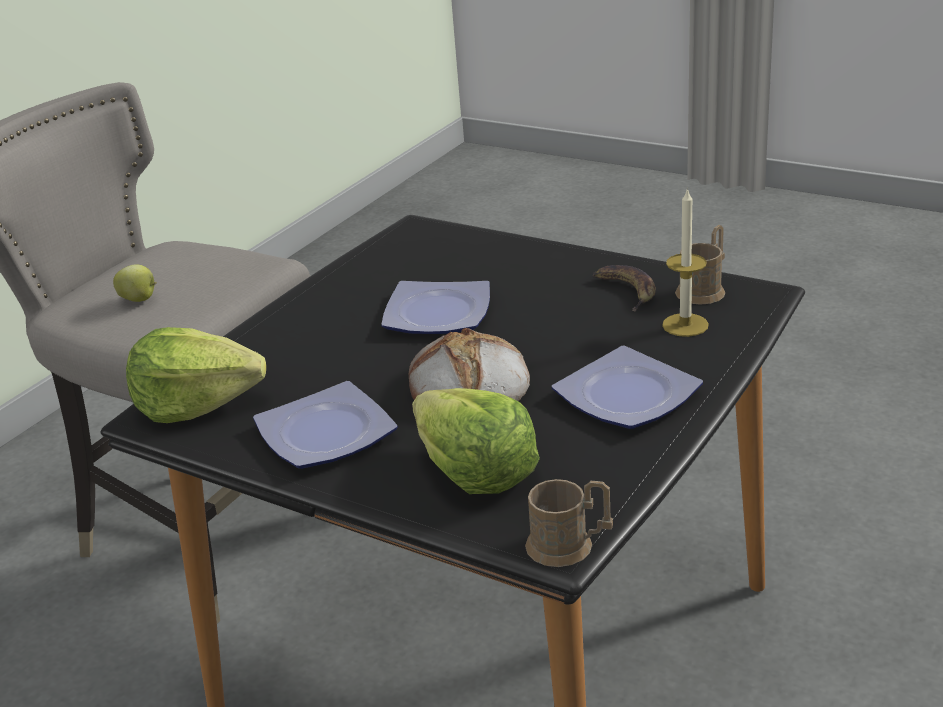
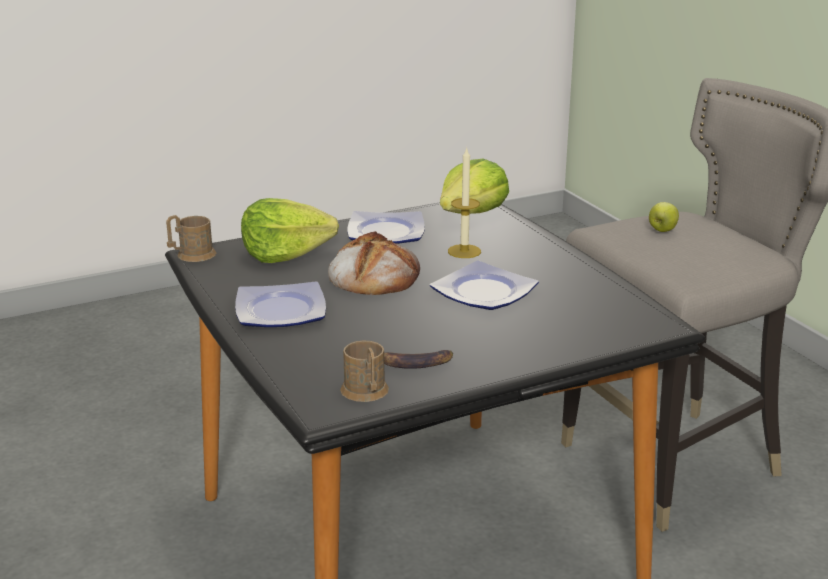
camera: 120 degrees right, 5 degrees down
candle [662,187,709,337] -> candle moved to [448,147,481,258]

